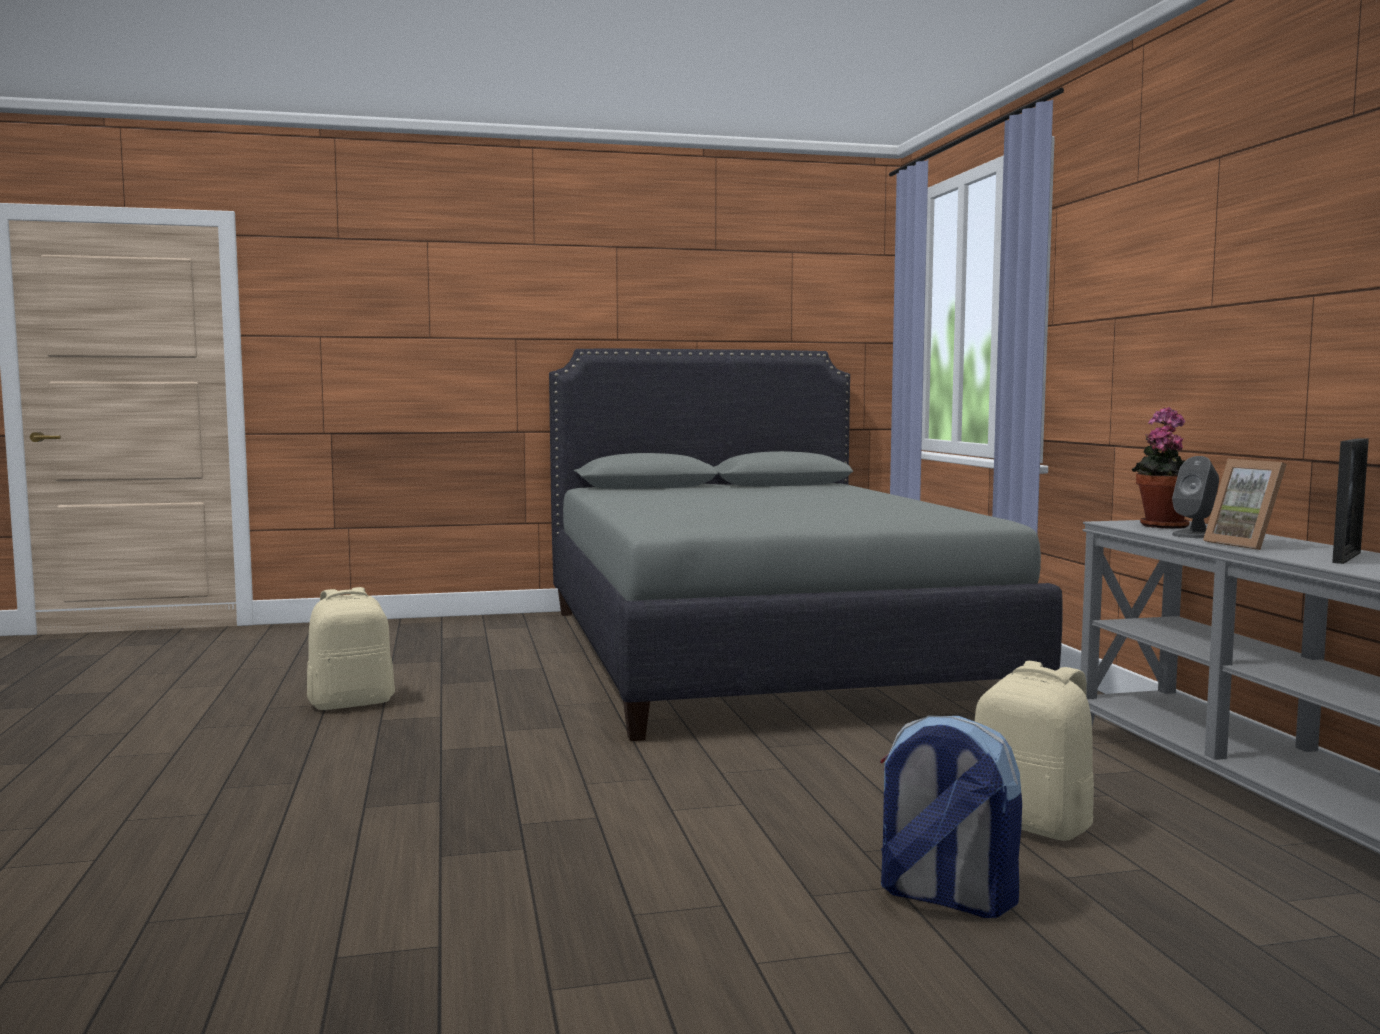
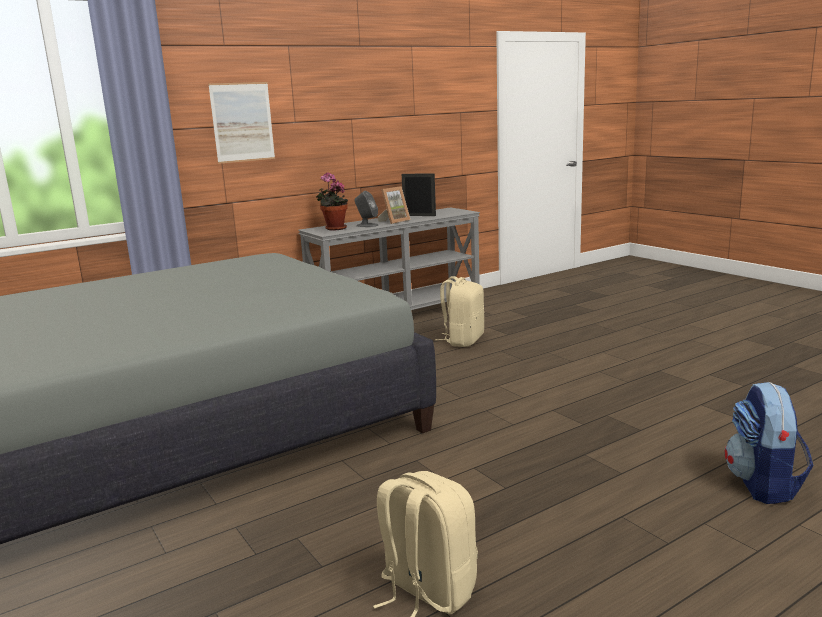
camera: 110 degrees left, 10 degrees up
backpack [880,715,1022,918] -> backpack moved to [725,382,813,504]
none -> picture [208,82,275,164]

